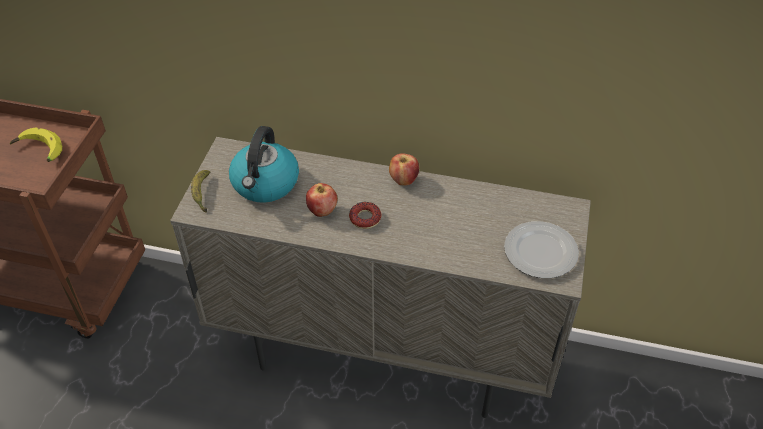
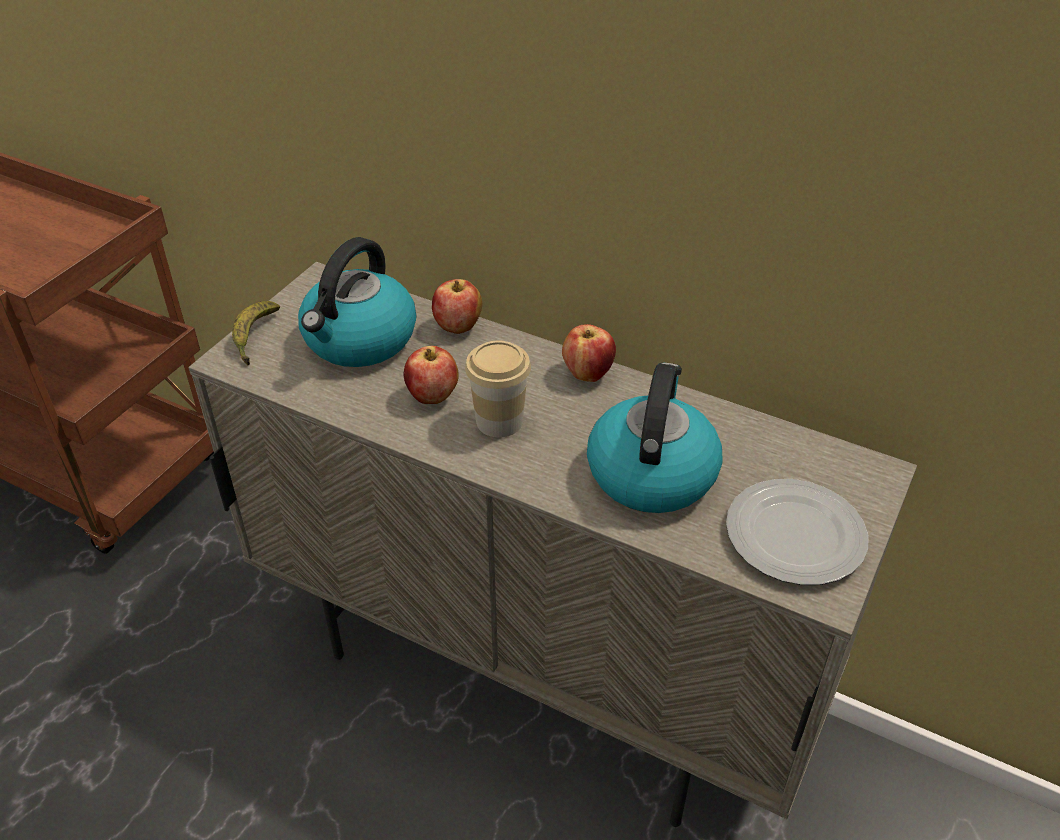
camera: 15 degrees right, 5 degrees down
banana [10,128,62,162] -> none
donut [349,202,382,229] -> cup [465,341,531,437]
none -> apple [432,279,482,334]
none -> kettle [587,363,723,513]

